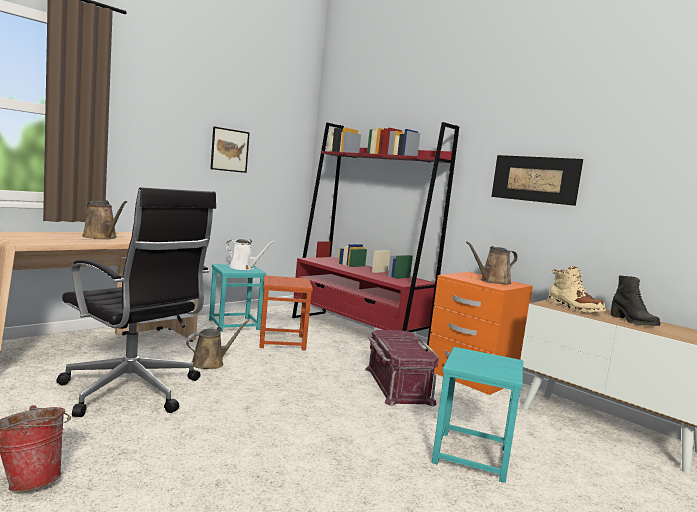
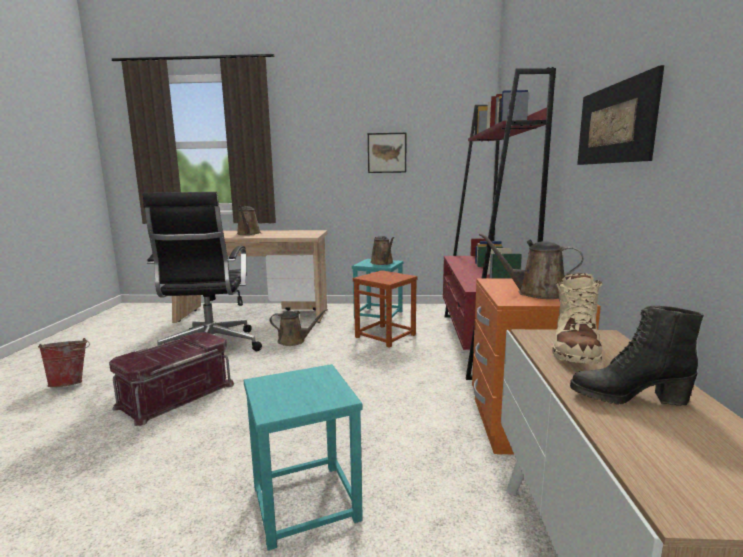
camera: 50 degrees right, 5 degrees up
white watering can [226,239,275,270] -> brown watering can [370,236,394,265]
red storage box [365,330,439,406] -> red storage box moved to [109,332,234,426]
black boot [610,276,660,326] -> black boot turned 75 degrees clockwise [570,306,704,406]

